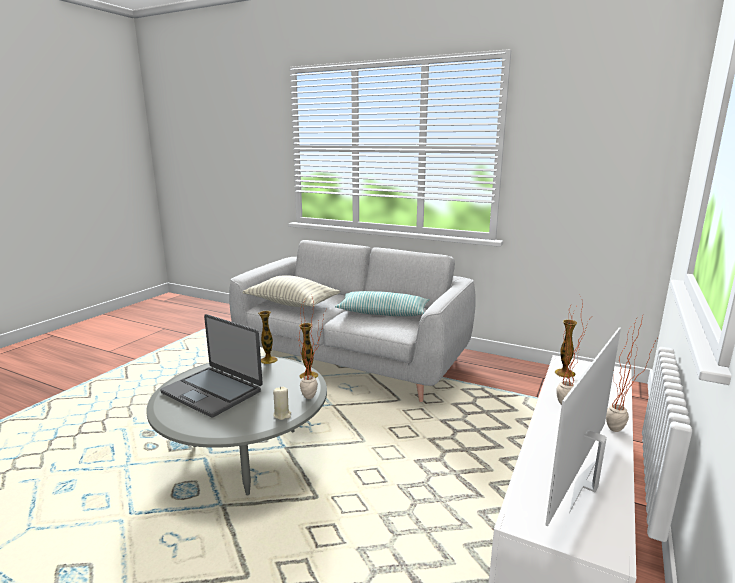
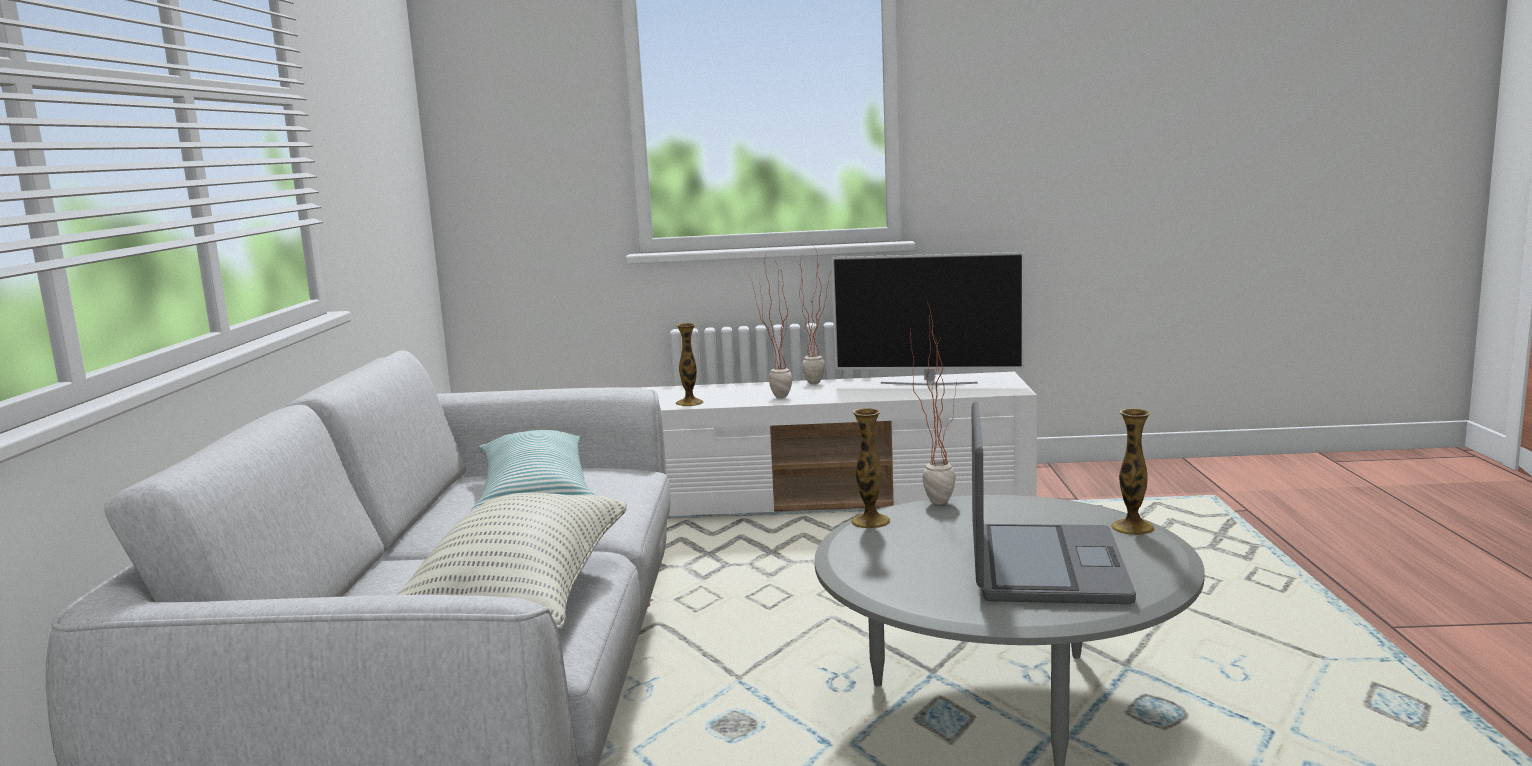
camera: 115 degrees left, 5 degrees down
vase [258,311,278,364] -> vase moved to [1111,408,1155,535]
beige candle [273,387,291,420] -> none

